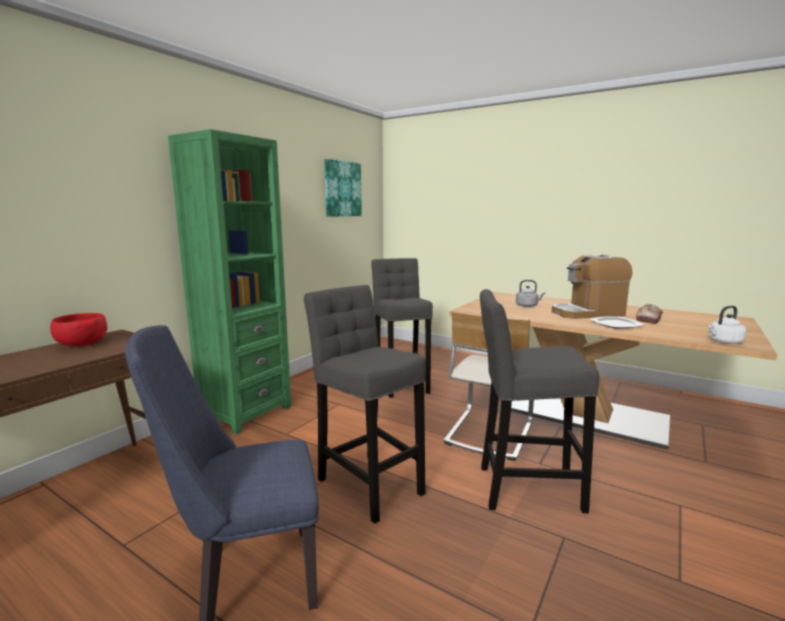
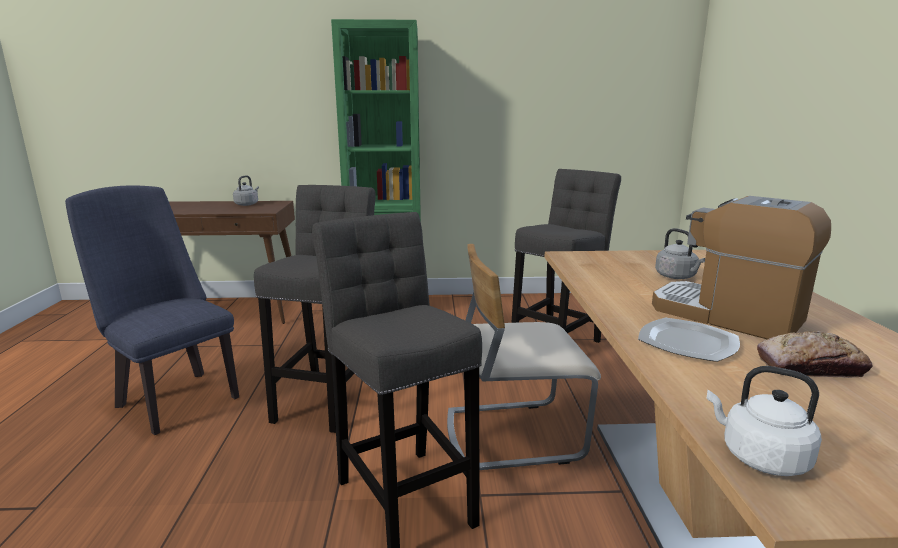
camera: 55 degrees right, 5 degrees up
red bowl [50,313,108,346] -> grey kettle [233,176,259,206]
picture [325,159,362,217] -> none

